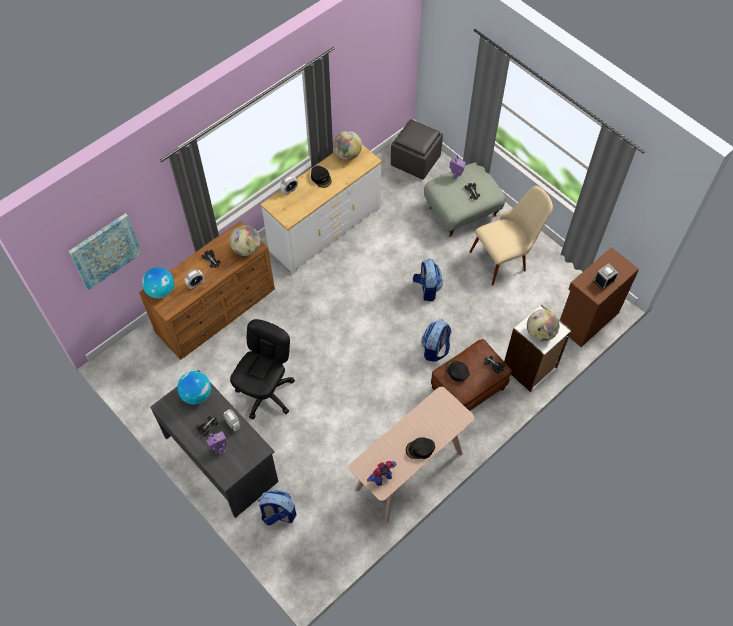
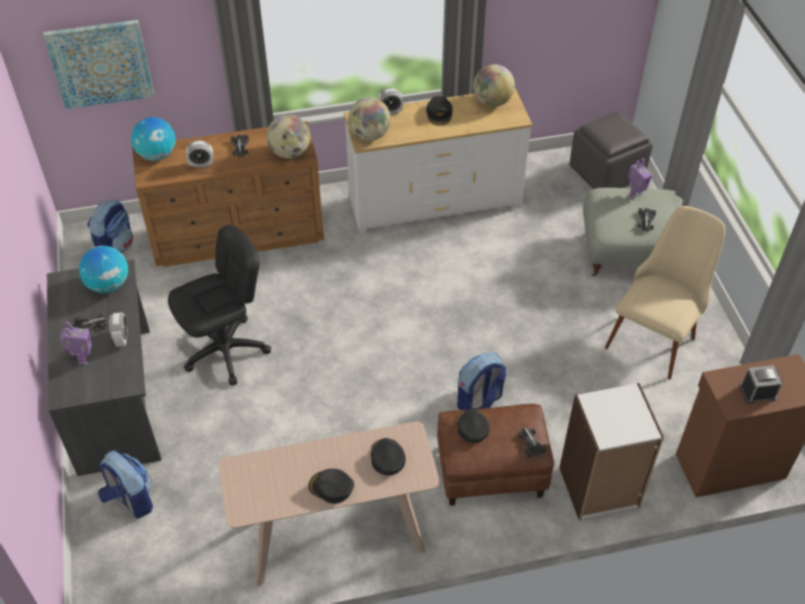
camera: 30 degrees right, 10 degrees down
toy robot [367,461,396,486] -> none
backpack [413,259,443,301] -> backpack moved to [87,199,133,254]
beige chair [470,186,553,286] -> beige chair turned 60 degrees counterclockwise [605,206,725,380]
globe [527,309,560,342] -> globe moved to [348,97,391,141]
none -> black cap [371,438,405,475]

